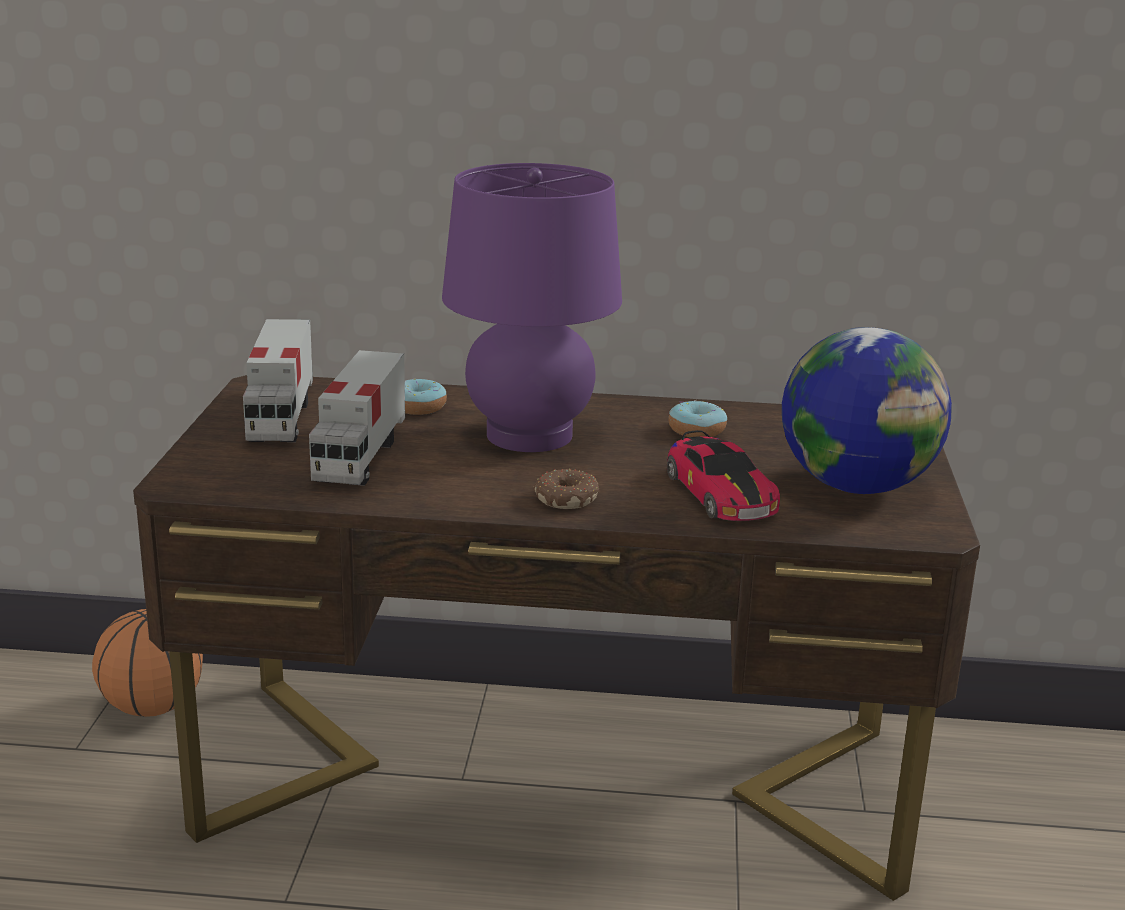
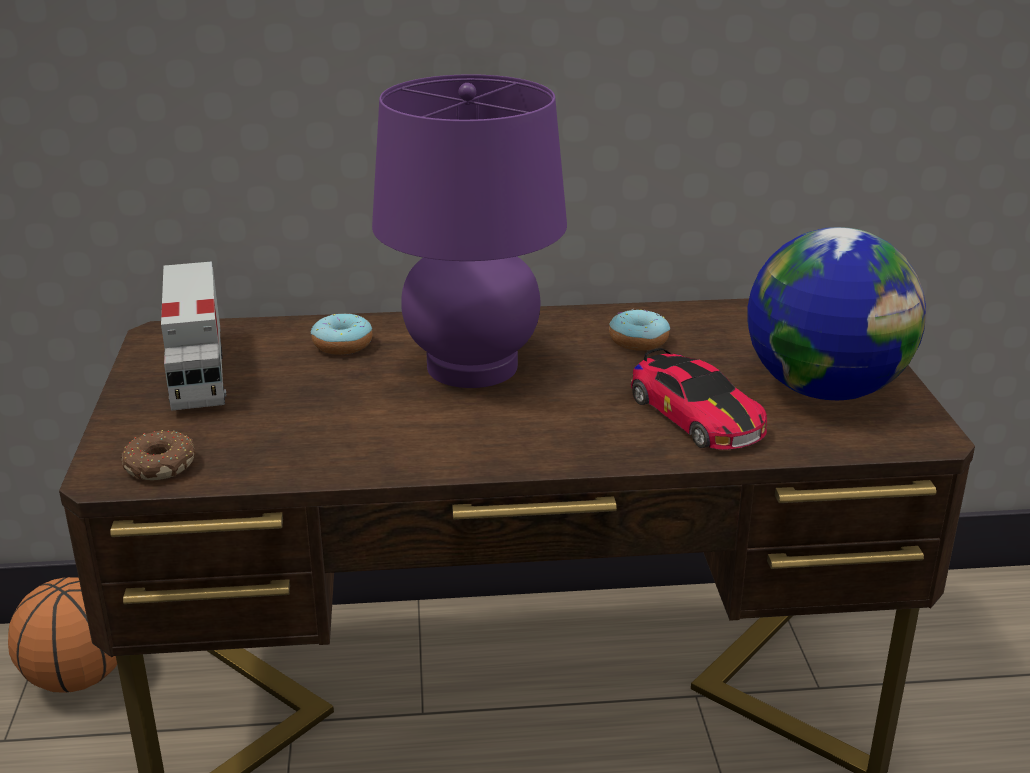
camera: 10 degrees left, 5 degrees up
toy truck [309,350,405,486] -> none
donut [534,469,599,509] -> donut moved to [121,430,196,480]

